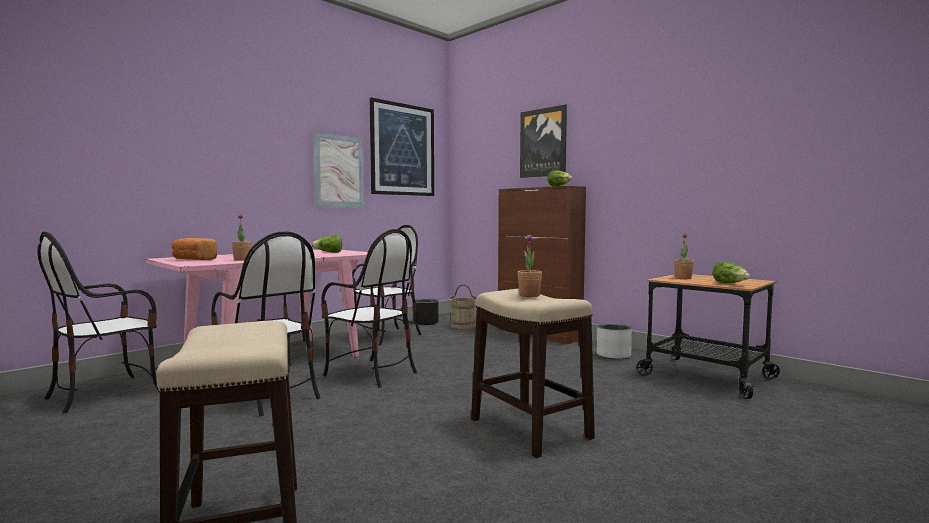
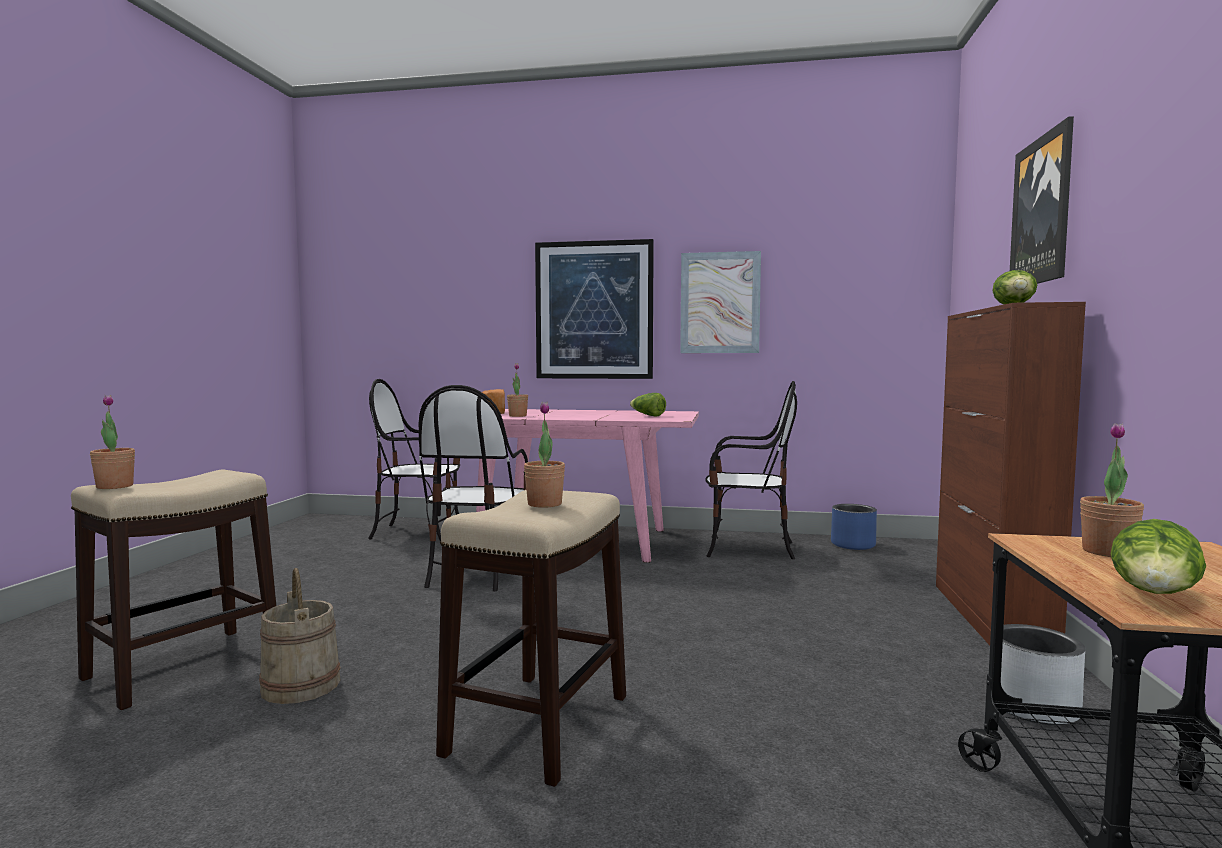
camera: 55 degrees right, 0 degrees up
chair [321,229,417,387] -> none
picture [370,97,434,196] -> picture moved to [535,239,654,379]
black planter [413,298,439,325] -> blue planter [831,504,877,550]
beige bucket [450,284,477,329] -> beige bucket moved to [259,568,341,704]
none -> potted plant [90,395,135,489]

